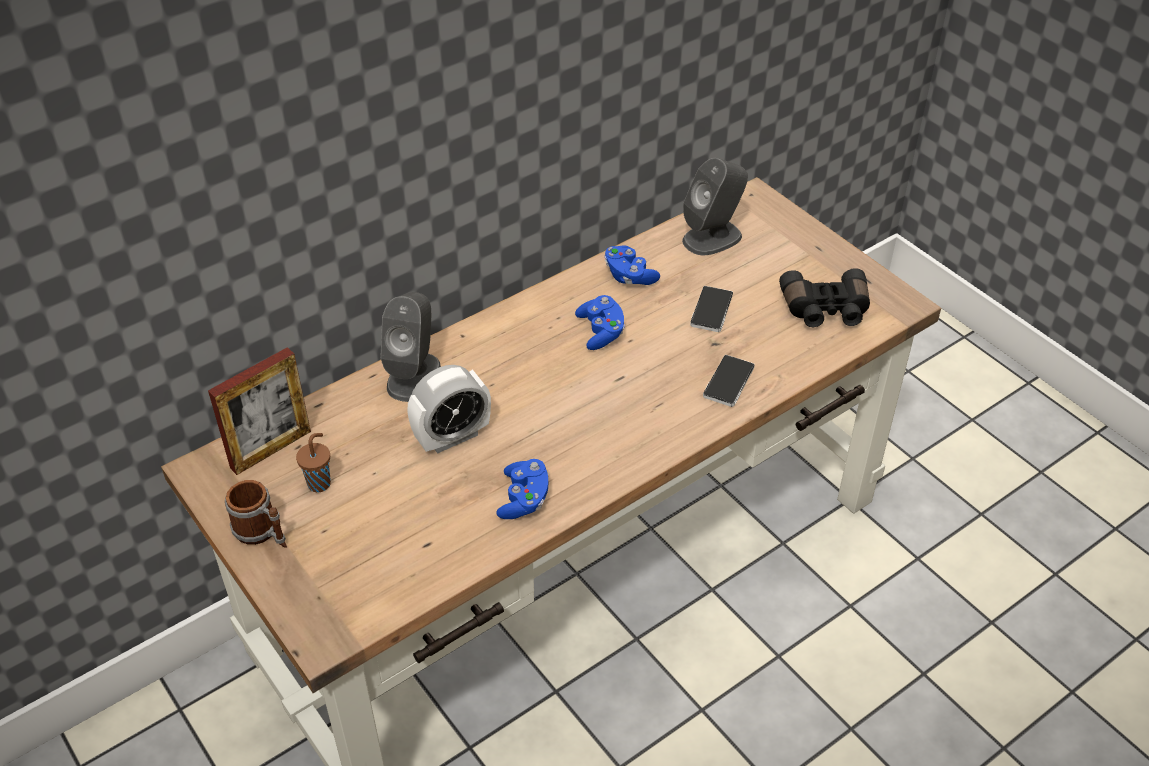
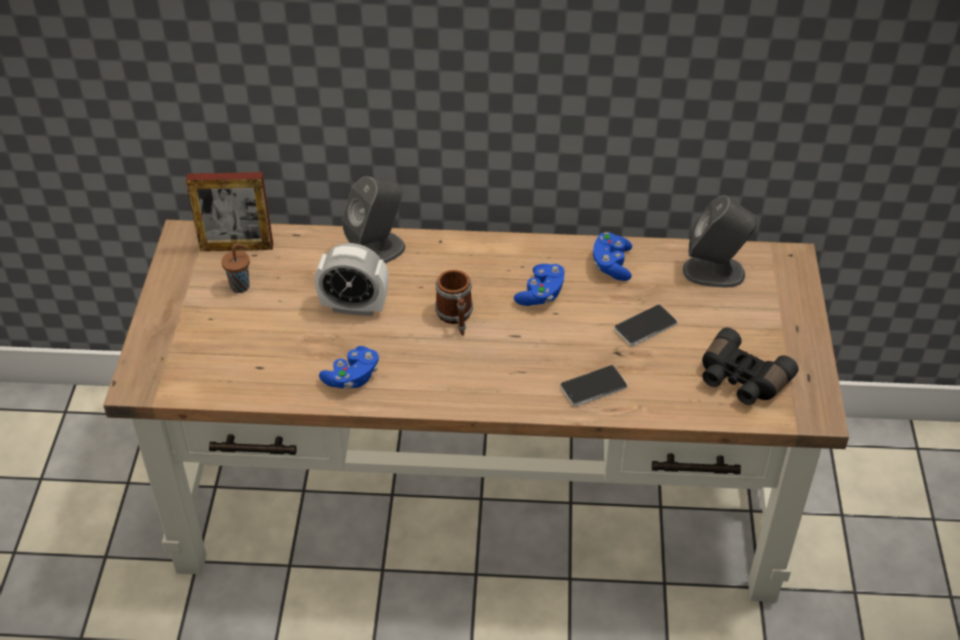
camera: 40 degrees right, 0 degrees up
mug [225,480,287,548] -> mug moved to [435,270,473,336]

